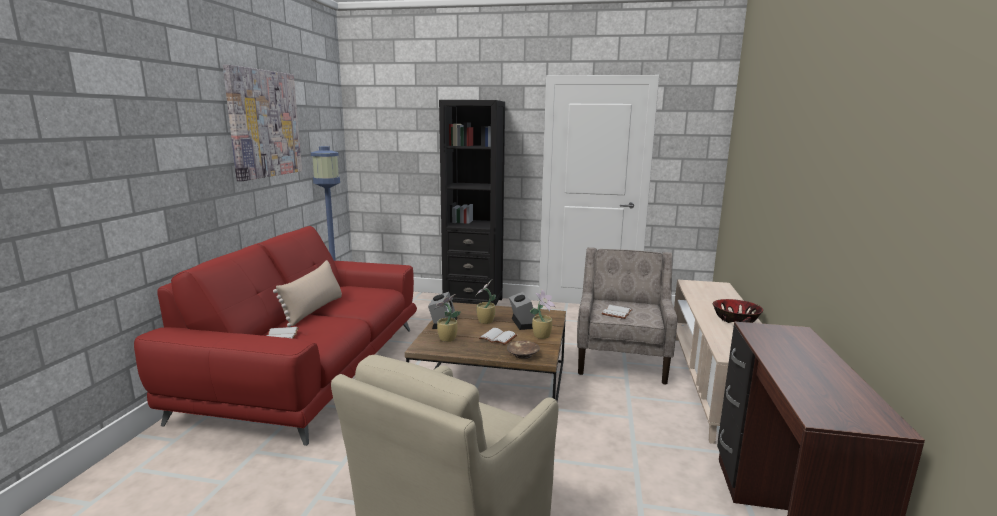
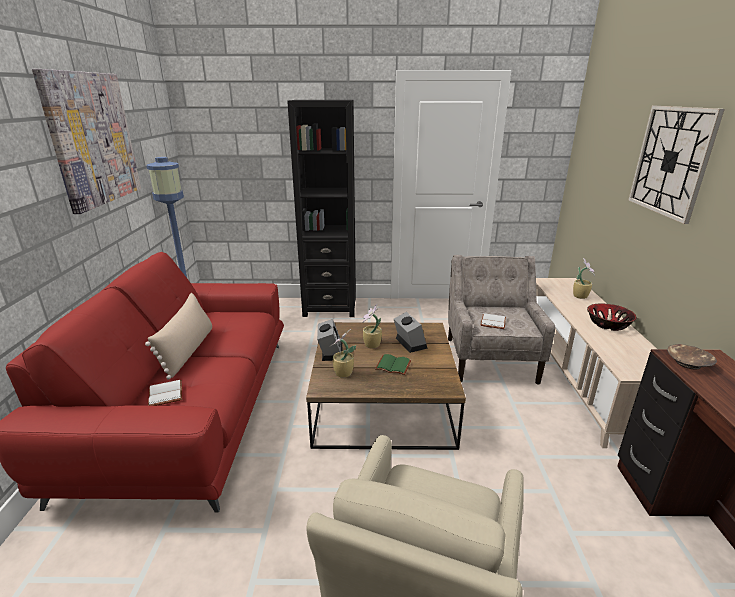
camera: 10 degrees left, 10 degrees up
white book [479,328,517,345] -> green book [375,354,411,375]
brown bowl [507,341,540,359] -> brown bowl moved to [667,344,717,370]
potted plant [530,289,555,339] -> potted plant moved to [573,258,595,299]
none -> wall clock [628,106,725,224]

